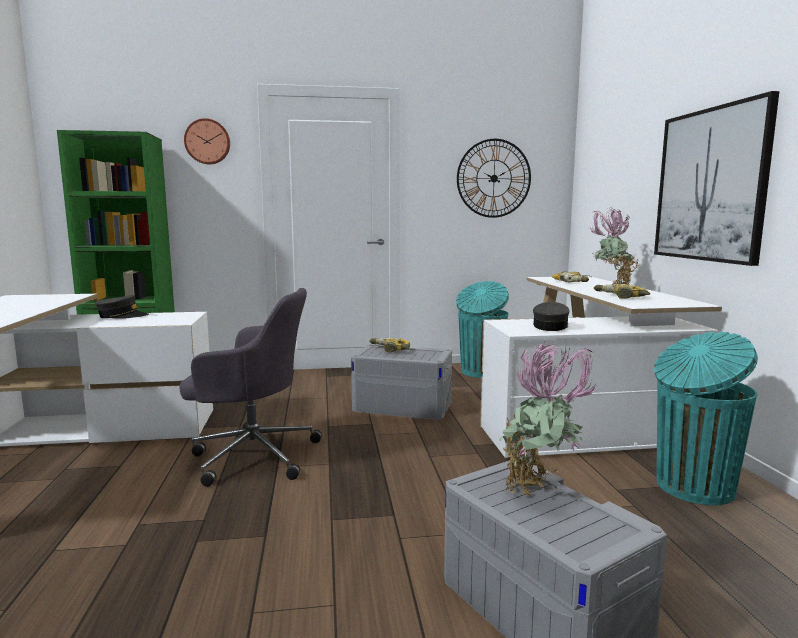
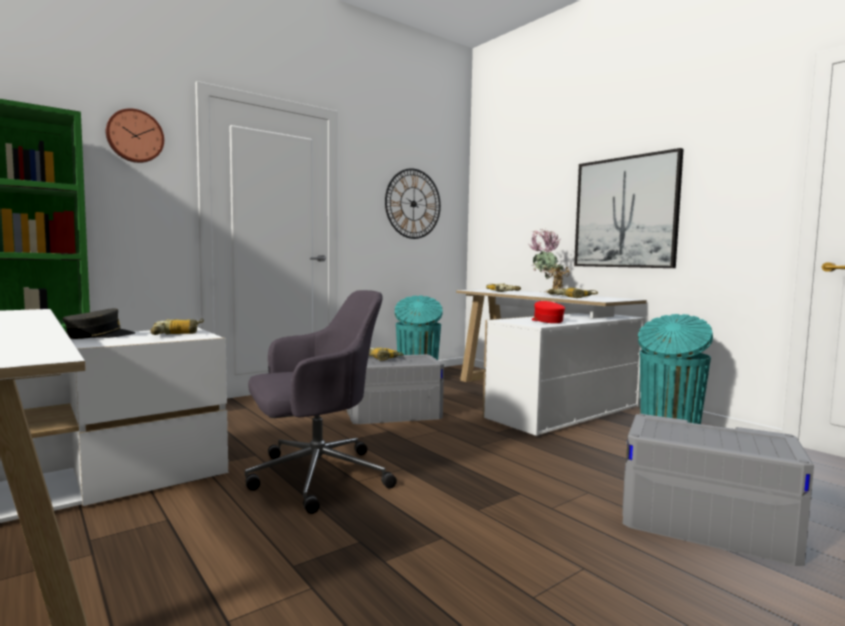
camera: 30 degrees left, 5 degrees down
potted plant [499,339,597,496] -> none
grey cap [533,302,569,331] -> red cap [532,301,565,323]
none -> power drill [151,319,204,335]

